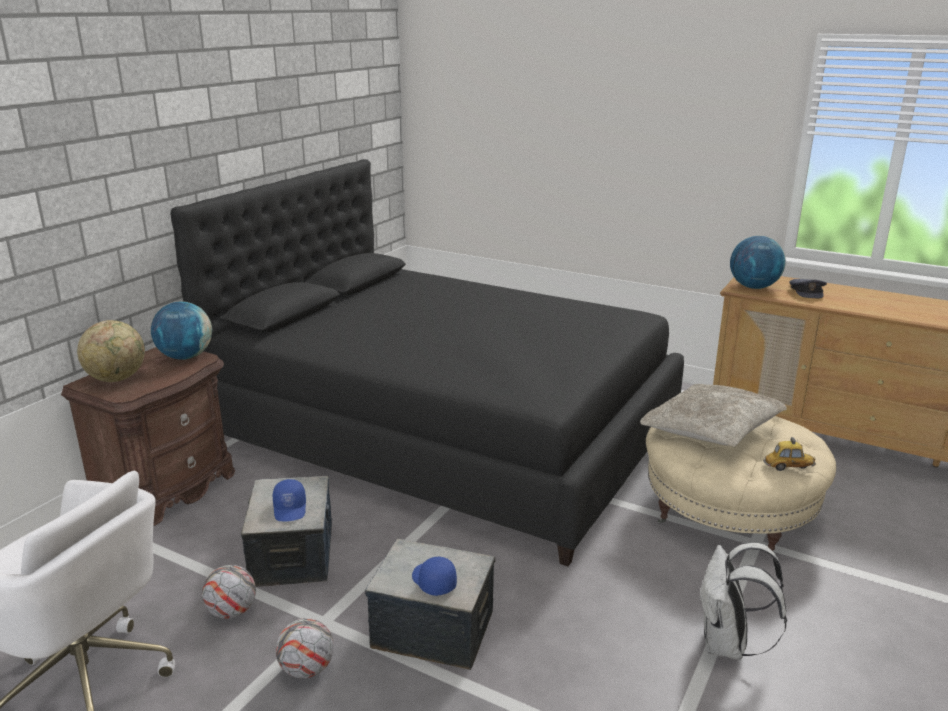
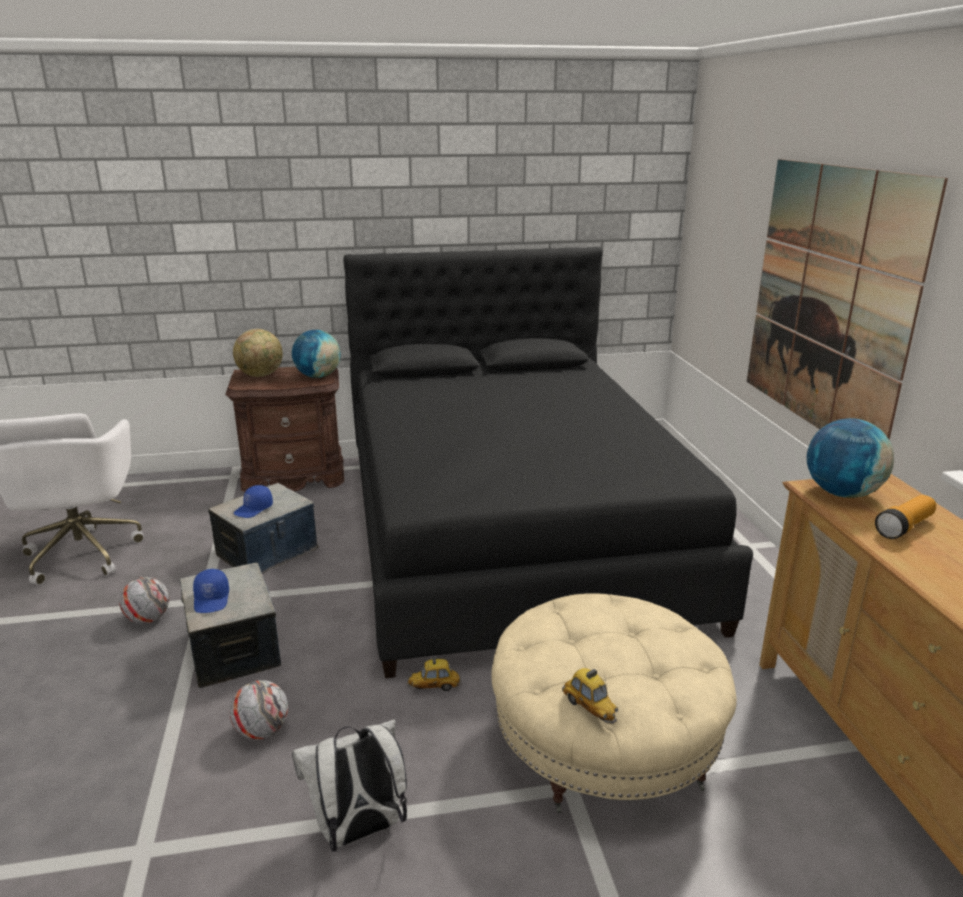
camera: 50 degrees right, 0 degrees up
football [202,565,256,619] -> football moved to [230,680,288,740]
blue cap [412,556,457,596] -> blue cap turned 150 degrees clockwise [193,569,229,613]
beige pillow [640,383,787,447] -> none
grey cap [789,279,827,298] -> flashlight [875,495,936,539]
none -> toy car [408,656,462,691]
none -> picture [747,159,948,439]

